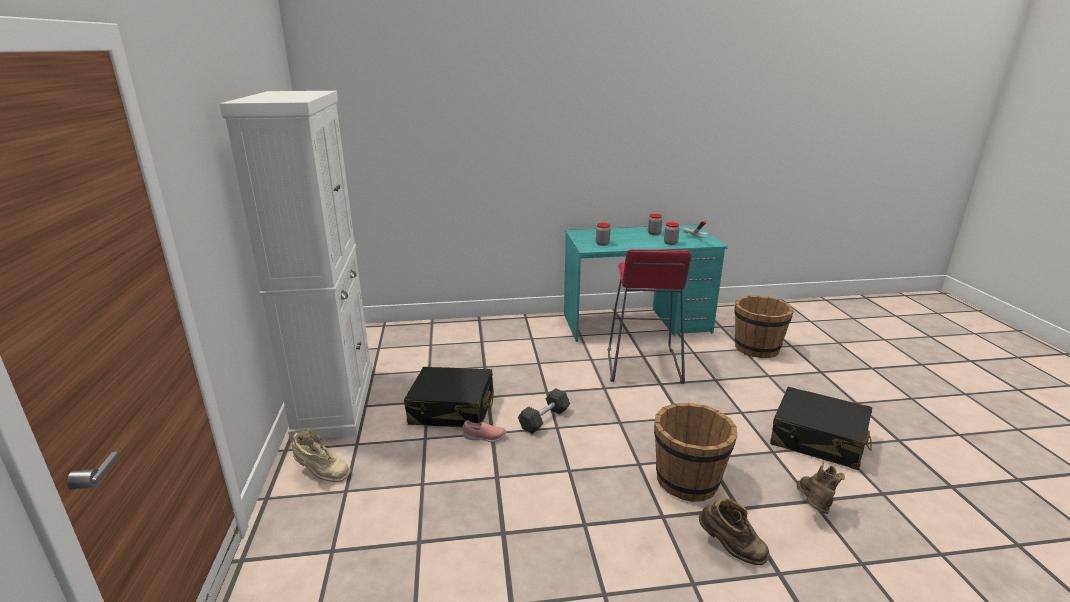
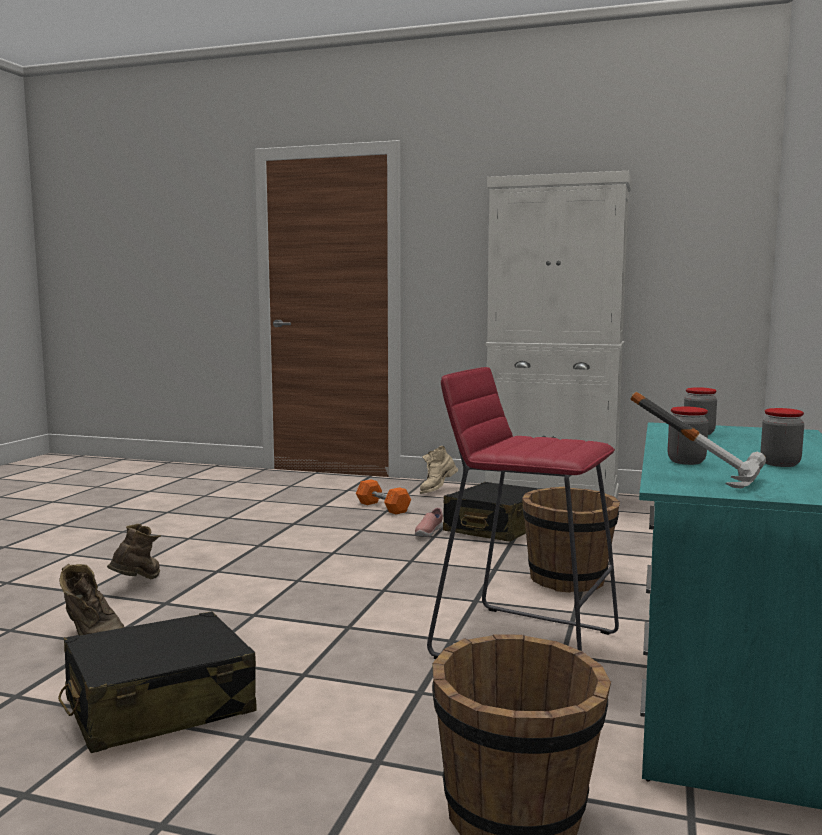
camera: 115 degrees right, 15 degrees down
grey dumbbell [518,388,570,434] -> none
brown bucket [654,403,737,502] -> brown bucket moved to [522,487,620,593]
brown boot [699,499,770,565] -> brown boot turned 135 degrees clockwise [107,524,161,579]
none -> orange dumbbell [356,479,411,514]

